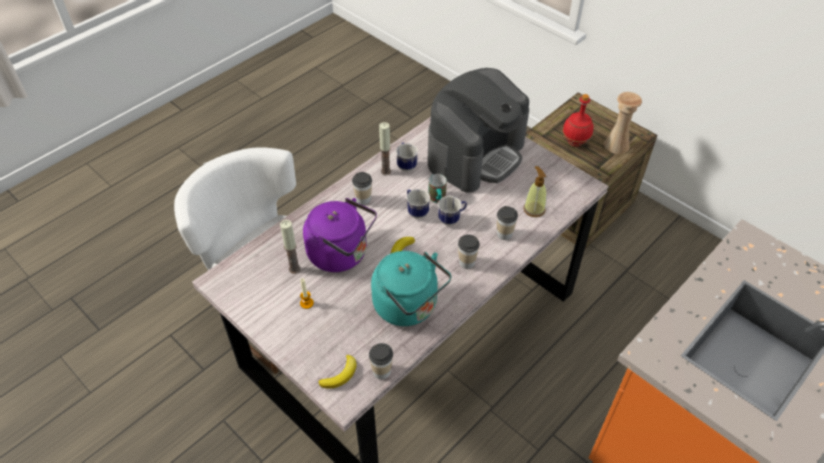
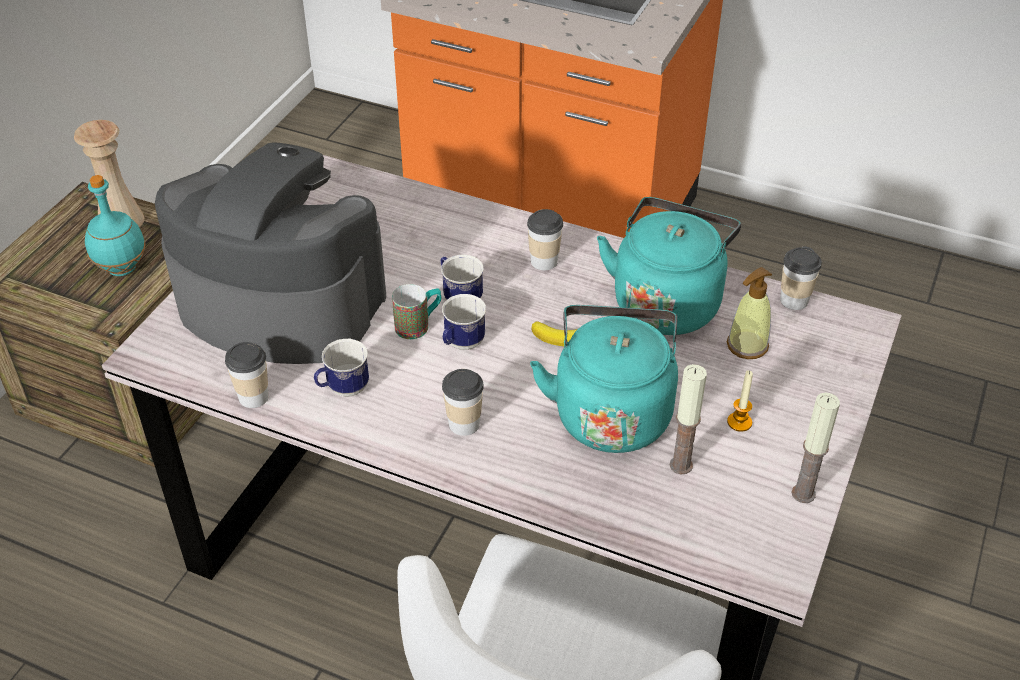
camera: 110 degrees left, 5 degrees down
purple kettle [303,198,377,272] -> turquoise kettle [530,305,678,453]
banana [318,355,357,388] -> none
candle [379,122,391,176] -> candle moved to [791,393,840,503]
cup [497,206,518,240] -> cup moved to [225,342,269,408]
soap dispenser [524,166,546,217] -> soap dispenser moved to [727,267,772,359]
red bottle [563,94,593,146] -> turquoise bottle [85,175,146,276]

